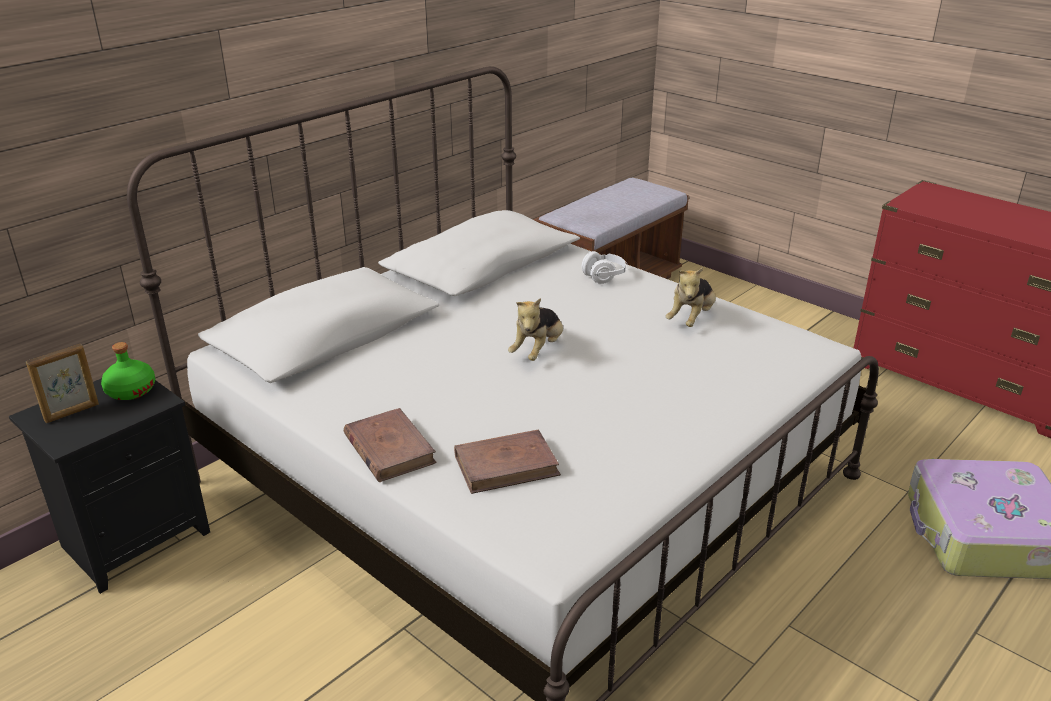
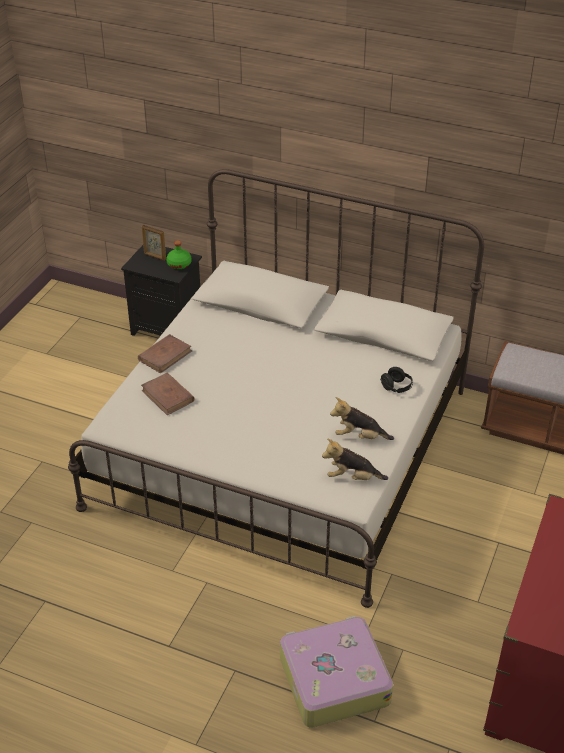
camera: 70 degrees right, 10 degrees up
plush toy [508,298,563,361] -> plush toy moved to [322,439,388,480]
white headphones [582,251,627,284] -> black headphones [380,367,413,393]

